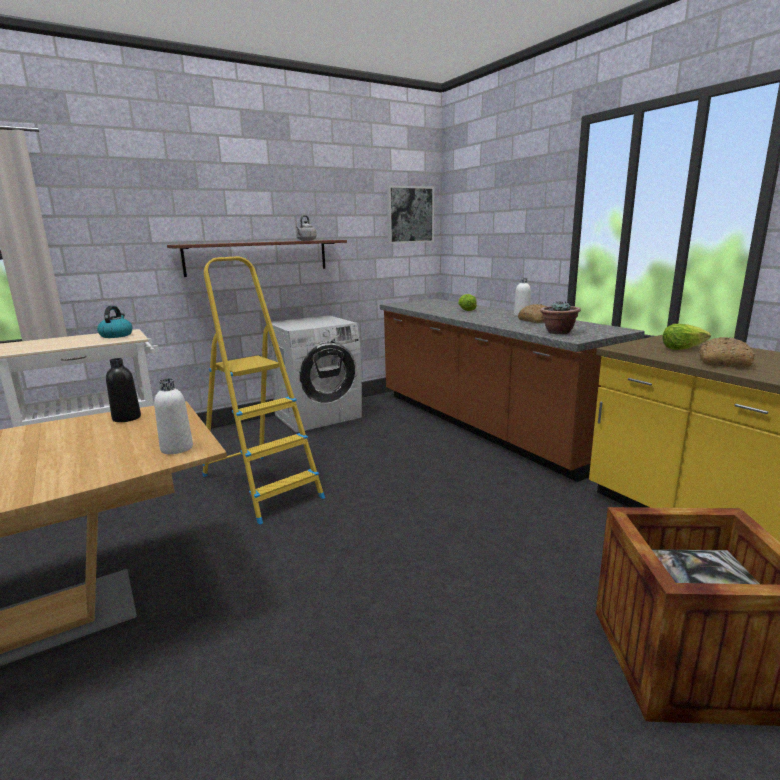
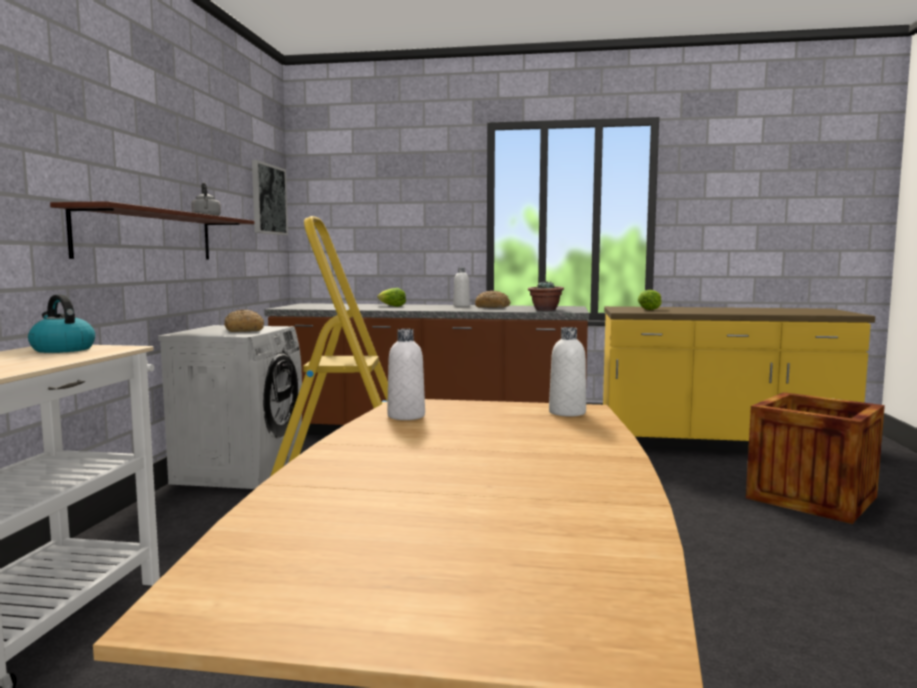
camera: 50 degrees left, 10 degrees down
black bottle [106,358,141,422] -> white bottle [387,329,425,420]
bread [699,337,755,368] -> bread moved to [224,310,264,332]

